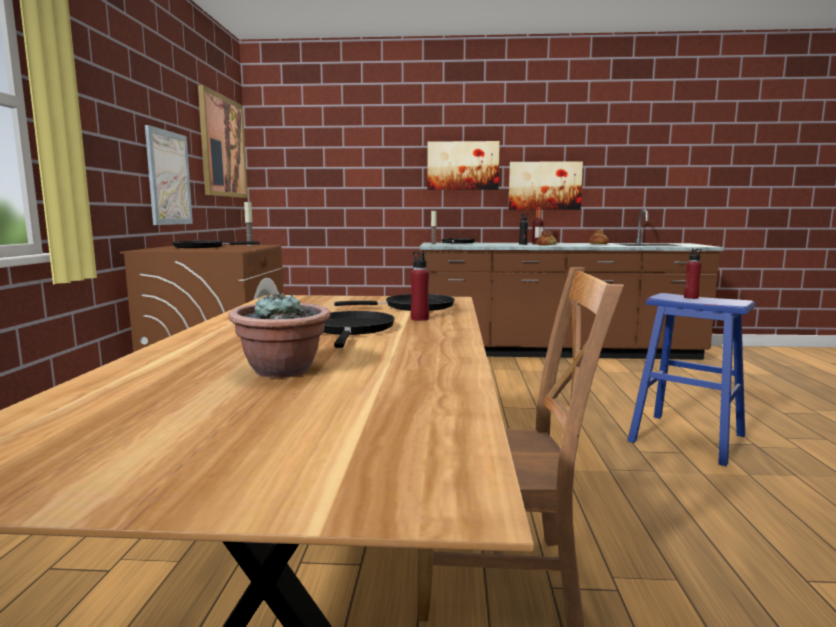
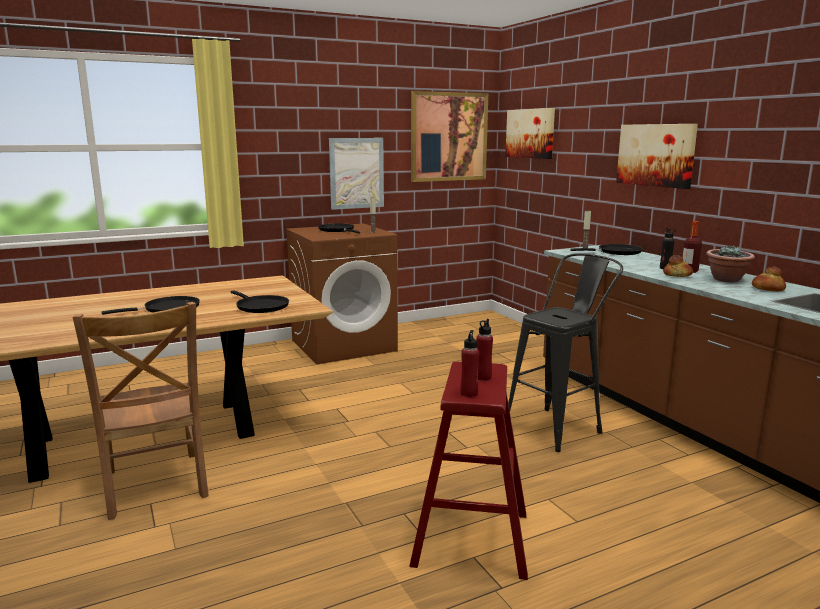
camera: 60 degrees right, 5 degrees up
potted plant [228,292,331,378] -> potted plant moved to [706,245,755,282]
red bottle [411,251,429,321] -> red bottle moved to [460,330,479,397]
picture [508,161,583,210] -> picture moved to [505,108,555,159]
blue stool [627,293,755,466] -> red stool [409,362,528,580]
none -> black stool [508,253,623,452]

